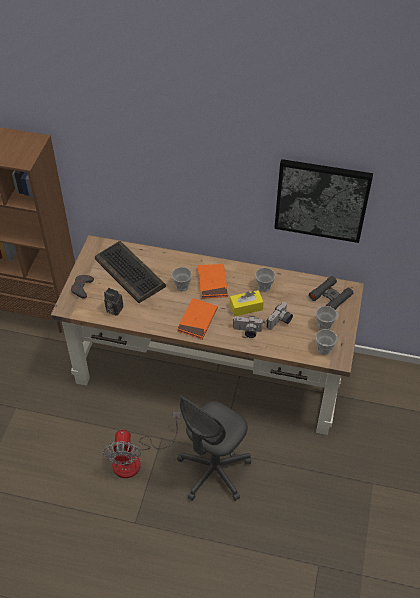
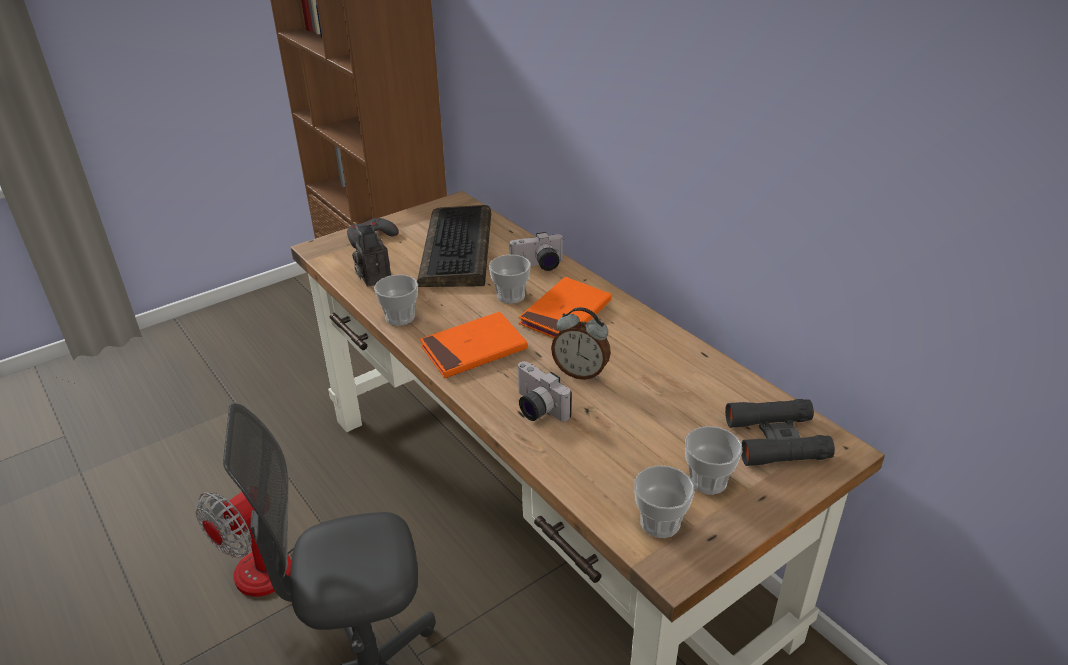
camera: 40 degrees right, 15 degrees down
yellow tissue box [230,290,264,316] -> alarm clock [551,307,611,380]
cup [255,268,275,292] -> cup moved to [374,275,418,326]
camera [267,302,293,330] -> camera moved to [509,232,564,271]
picture [274,159,373,243] -> none

